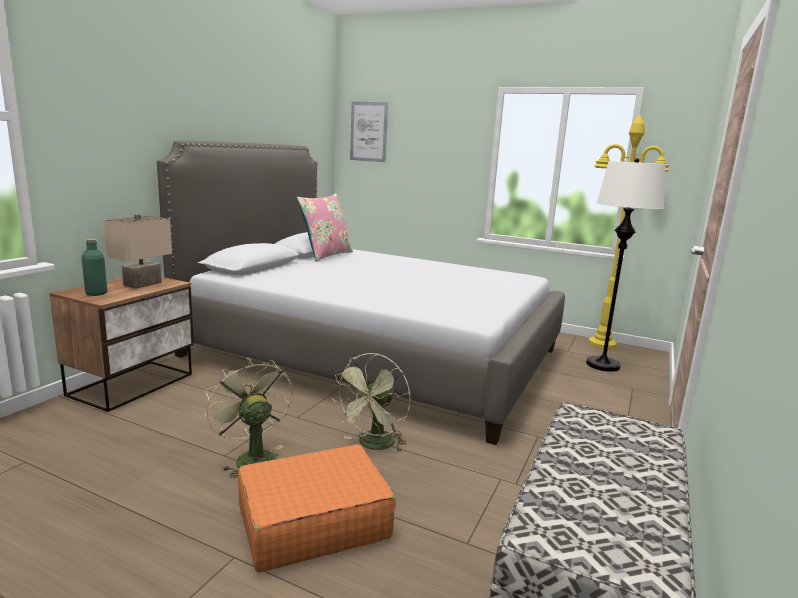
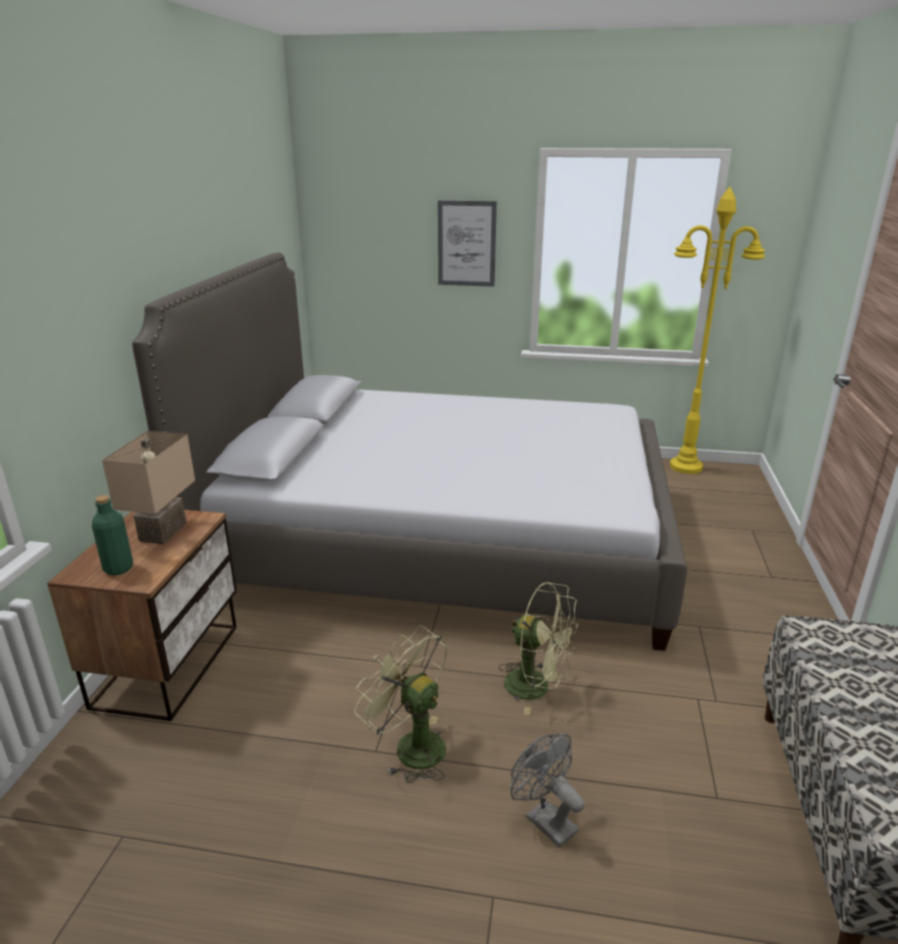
camera: 15 degrees left, 10 degrees up
orange suitcase [238,444,396,572] -> grey fan [511,734,585,848]
pink pillow [297,193,353,262] -> none
green fan [332,353,411,453] -> green fan turned 75 degrees counterclockwise [498,582,579,715]
picture [350,102,388,162] -> picture moved to [438,200,497,287]
white floor lamp [586,158,666,372] -> none

